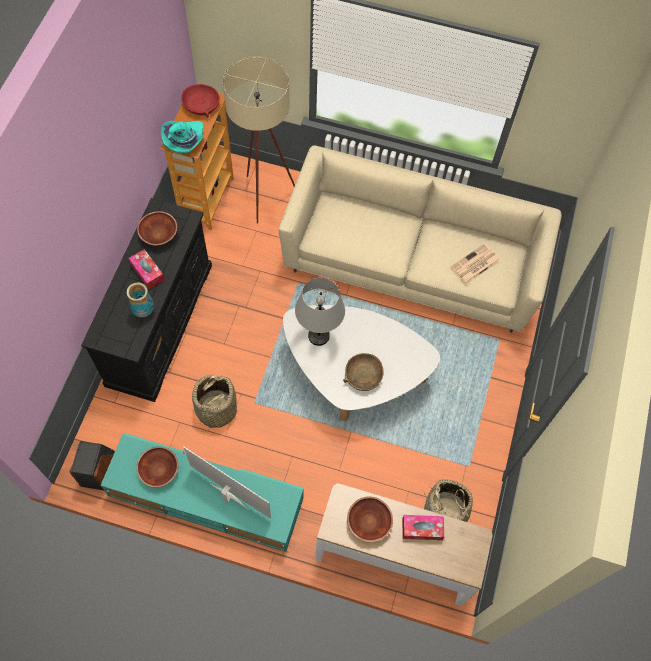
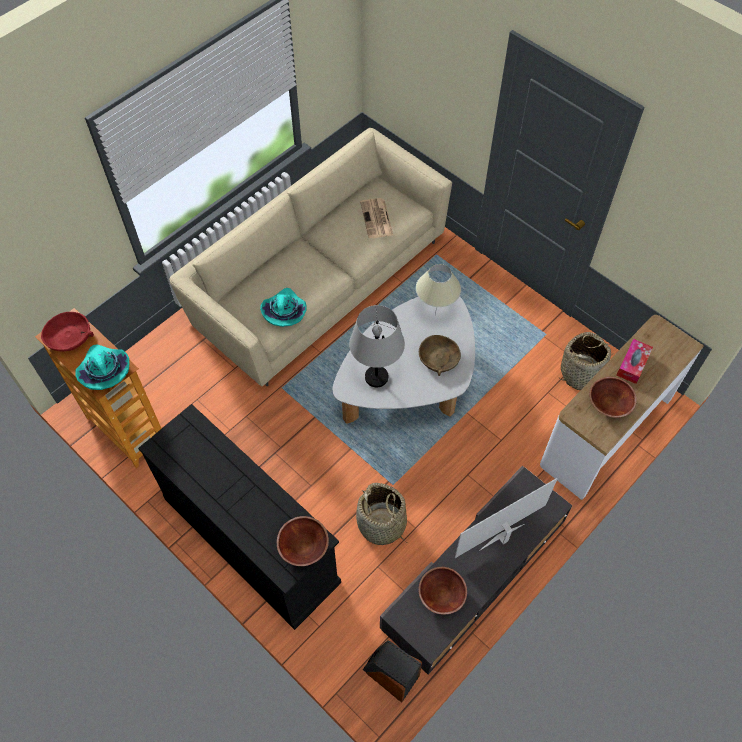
camera: 60 degrees left, 5 degrees down
turquoise tv stand [100,433,304,552] -> grey tv stand [380,466,572,675]
vase [127,283,154,317] -> none
tissue box [129,249,165,289] -> none
brown bowl [137,211,177,245] -> brown bowl moved to [277,516,329,566]
beige floor lamp [223,56,295,224] -> none
none -> turquoise hat [260,288,307,327]
none -> beige table lamp [416,264,461,315]

